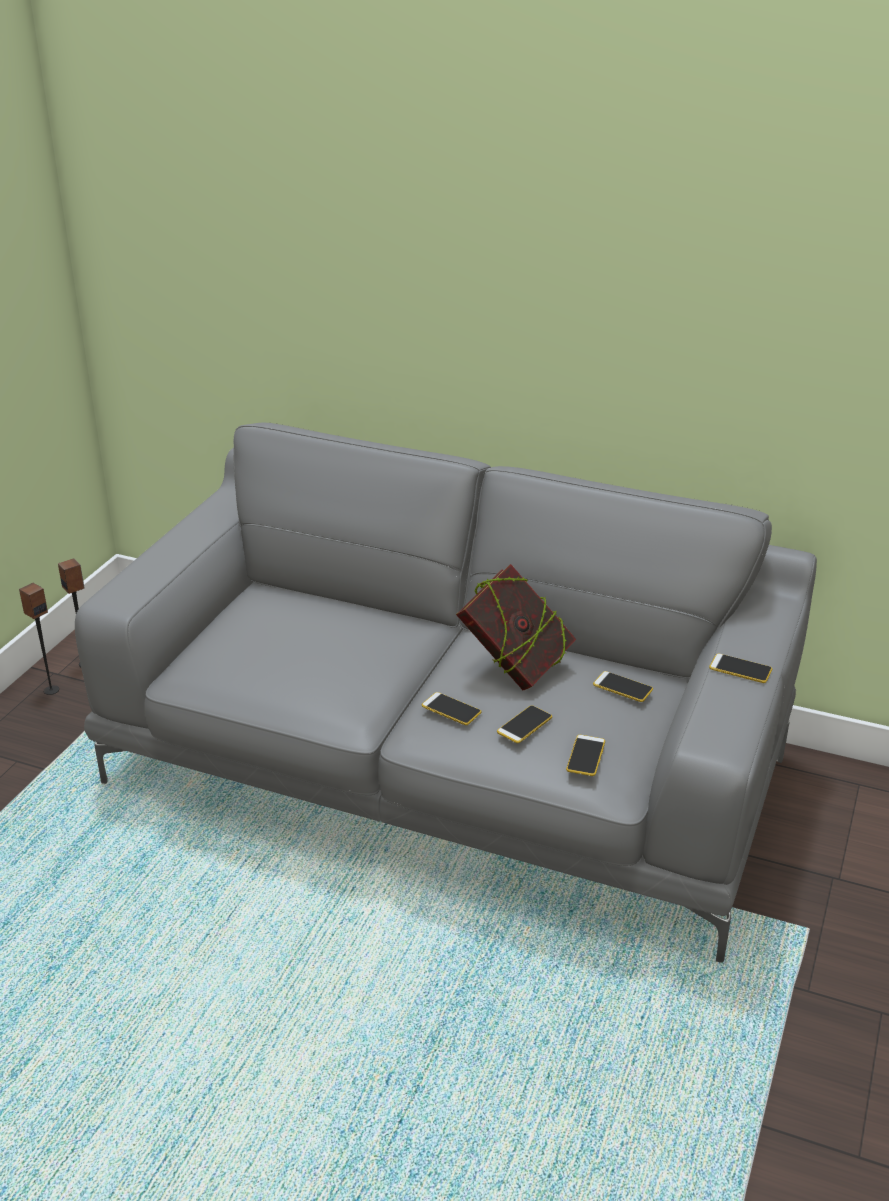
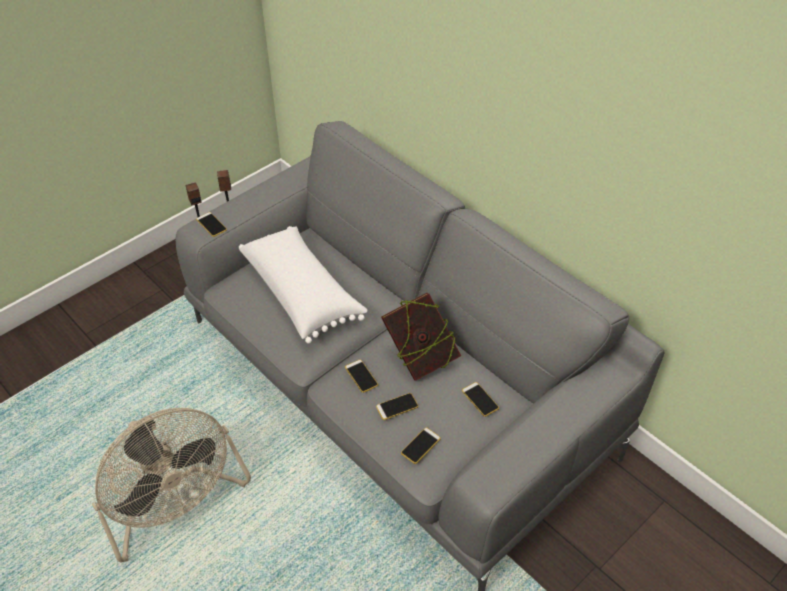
camera: 25 degrees right, 15 degrees up
phone [709,653,772,683] -> phone moved to [196,212,227,237]
none -> beige fan [92,408,251,563]
none -> white pillow [239,226,367,344]

